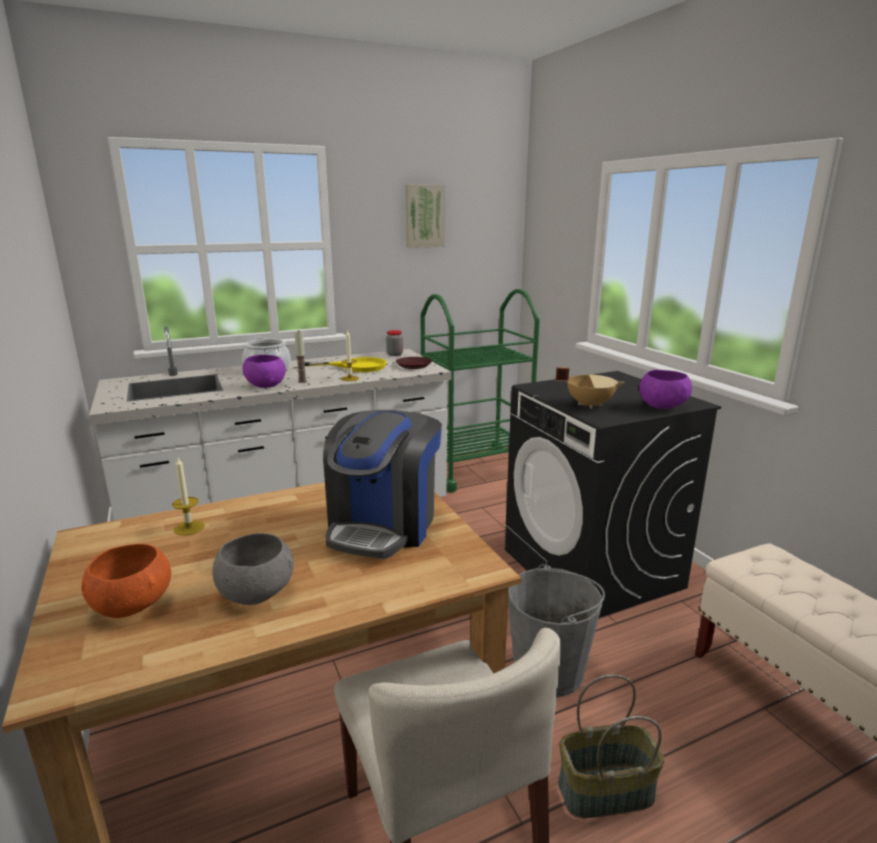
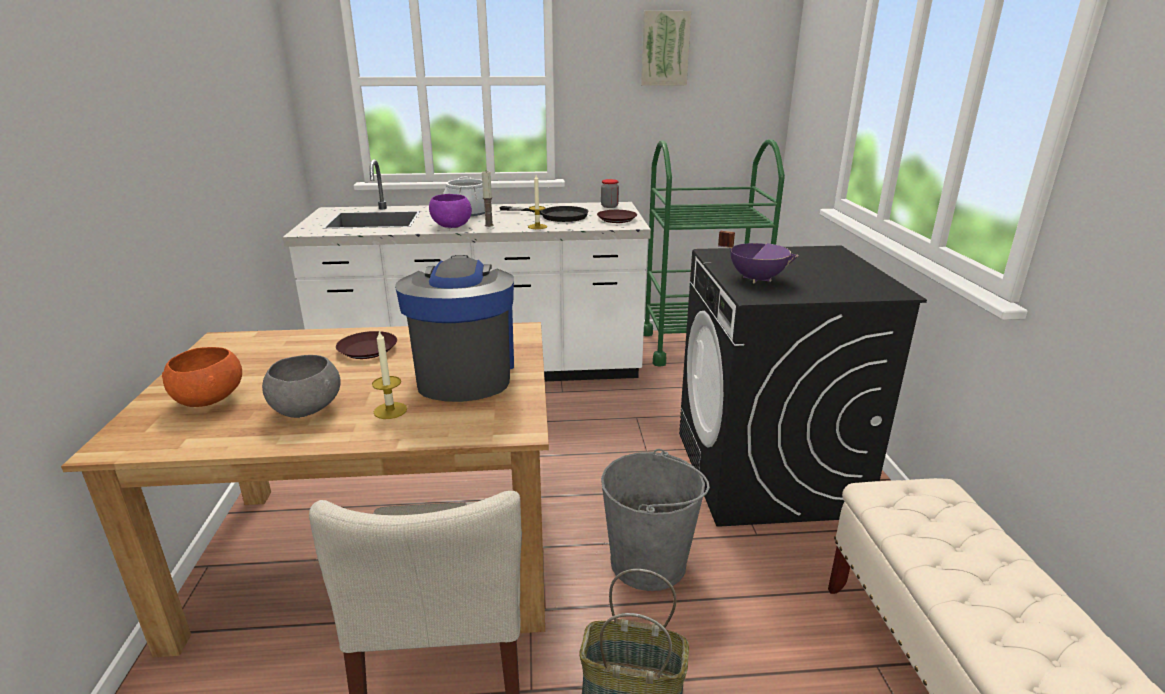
camera: 20 degrees right, 5 degrees up
candle [172,458,205,535] -> candle moved to [372,330,407,419]
yellow frying pan [304,357,387,372] -> black frying pan [499,206,589,222]
coffee machine [323,410,442,559] -> coffee machine turned 135 degrees clockwise [395,255,514,402]
beige cooking pot [556,367,625,409] -> purple cooking pot [718,231,799,283]
purple bowl [639,370,692,409] -> none
none -> brown plate [336,331,397,359]

